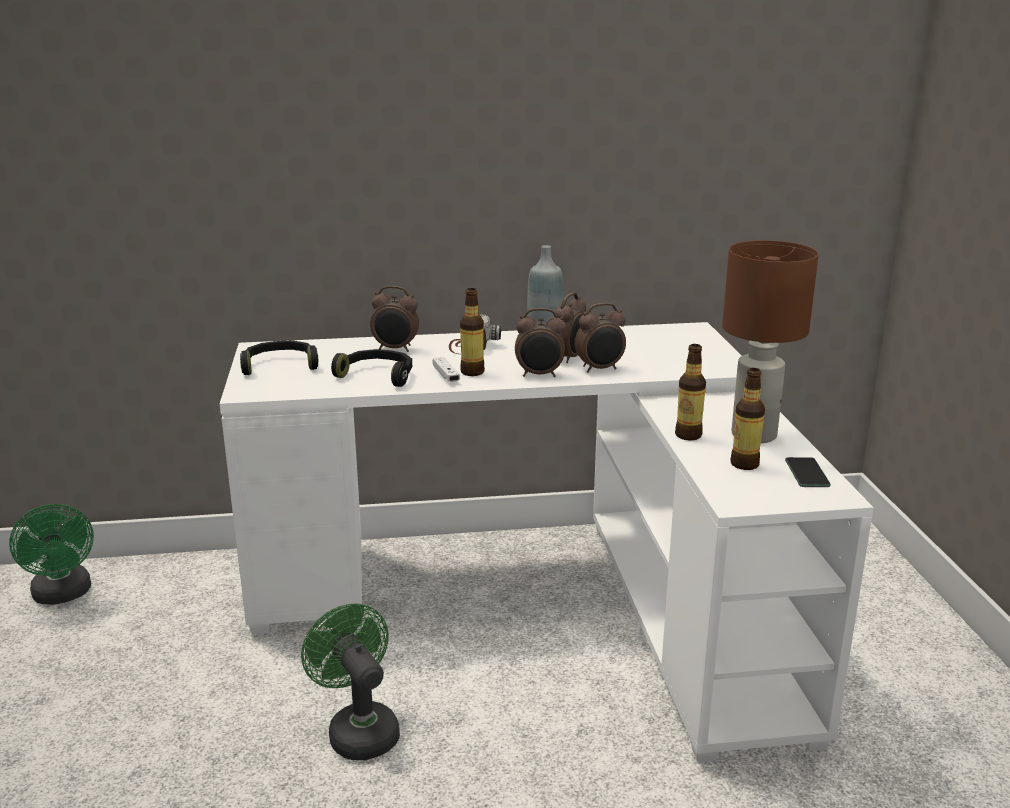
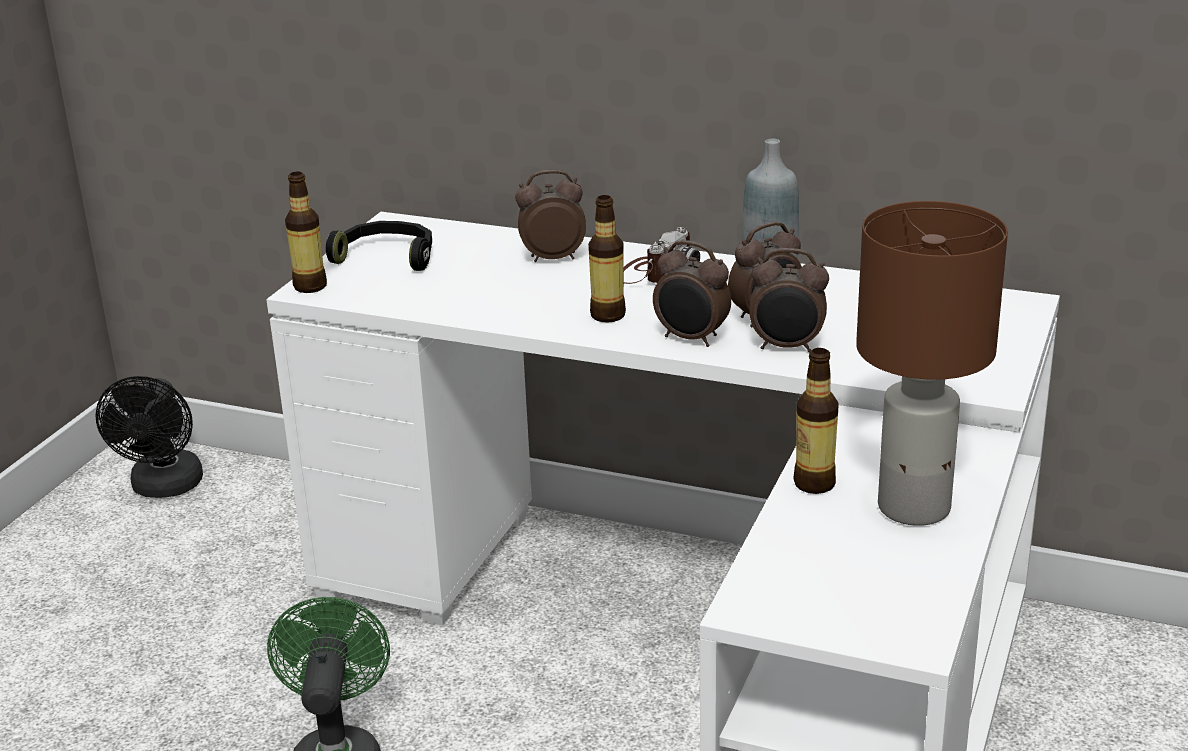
camera: 30 degrees right, 5 degrees up
green fan [9,504,94,605] -> black fan [95,376,203,498]
black headphones [331,349,412,387] -> none
alarm clock [370,286,419,352] -> alarm clock turned 135 degrees clockwise [515,170,586,262]
white game controller [433,357,460,382] -> none
bottle [730,368,765,470] -> bottle moved to [285,172,327,293]
phone [785,457,831,487] -> none

